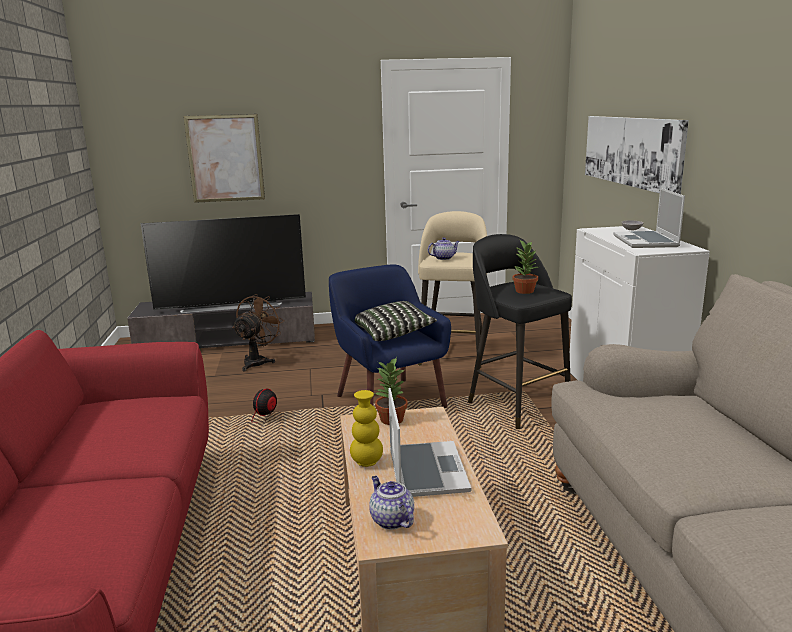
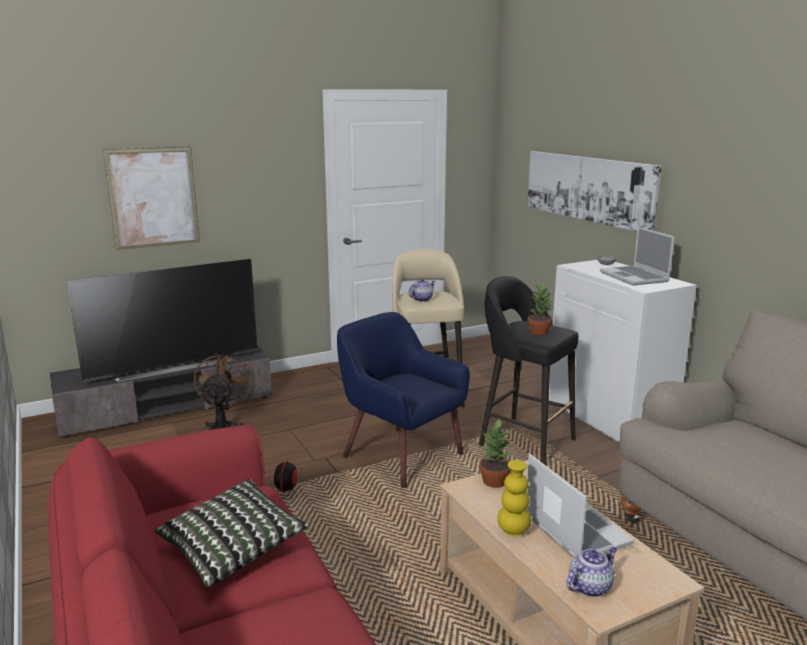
camera: 20 degrees left, 0 degrees up
pillow [354,301,437,341] -> pillow moved to [155,479,308,588]
teapot [369,476,414,530] -> teapot turned 105 degrees clockwise [566,547,617,597]

